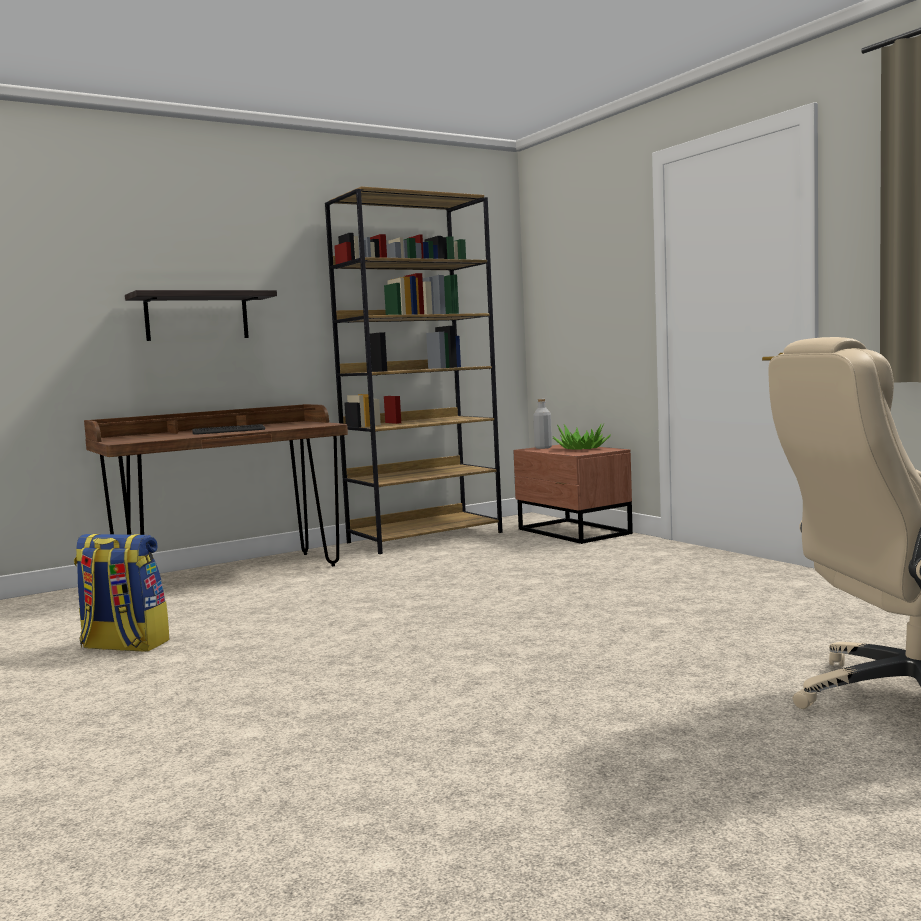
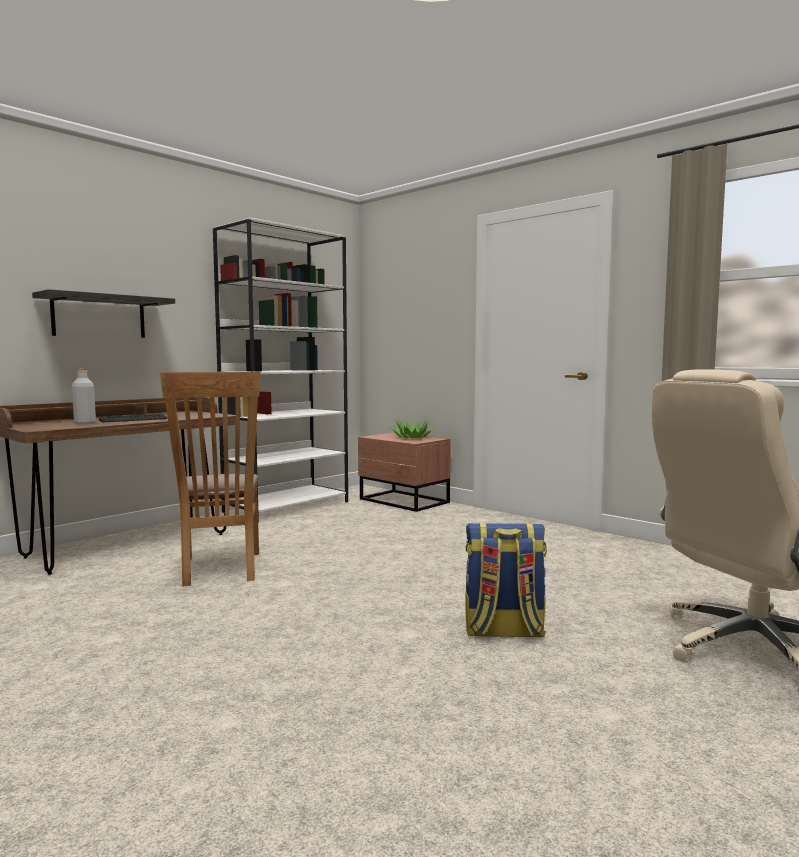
camera: 15 degrees left, 0 degrees up
backpack [74,534,169,652] -> backpack moved to [465,523,547,637]
brown bookcase [325,186,503,554] -> white bookcase [213,218,348,522]
grey bottle [533,399,552,449] -> grey bottle moved to [72,368,96,425]
none -> brown chair [160,372,261,587]

